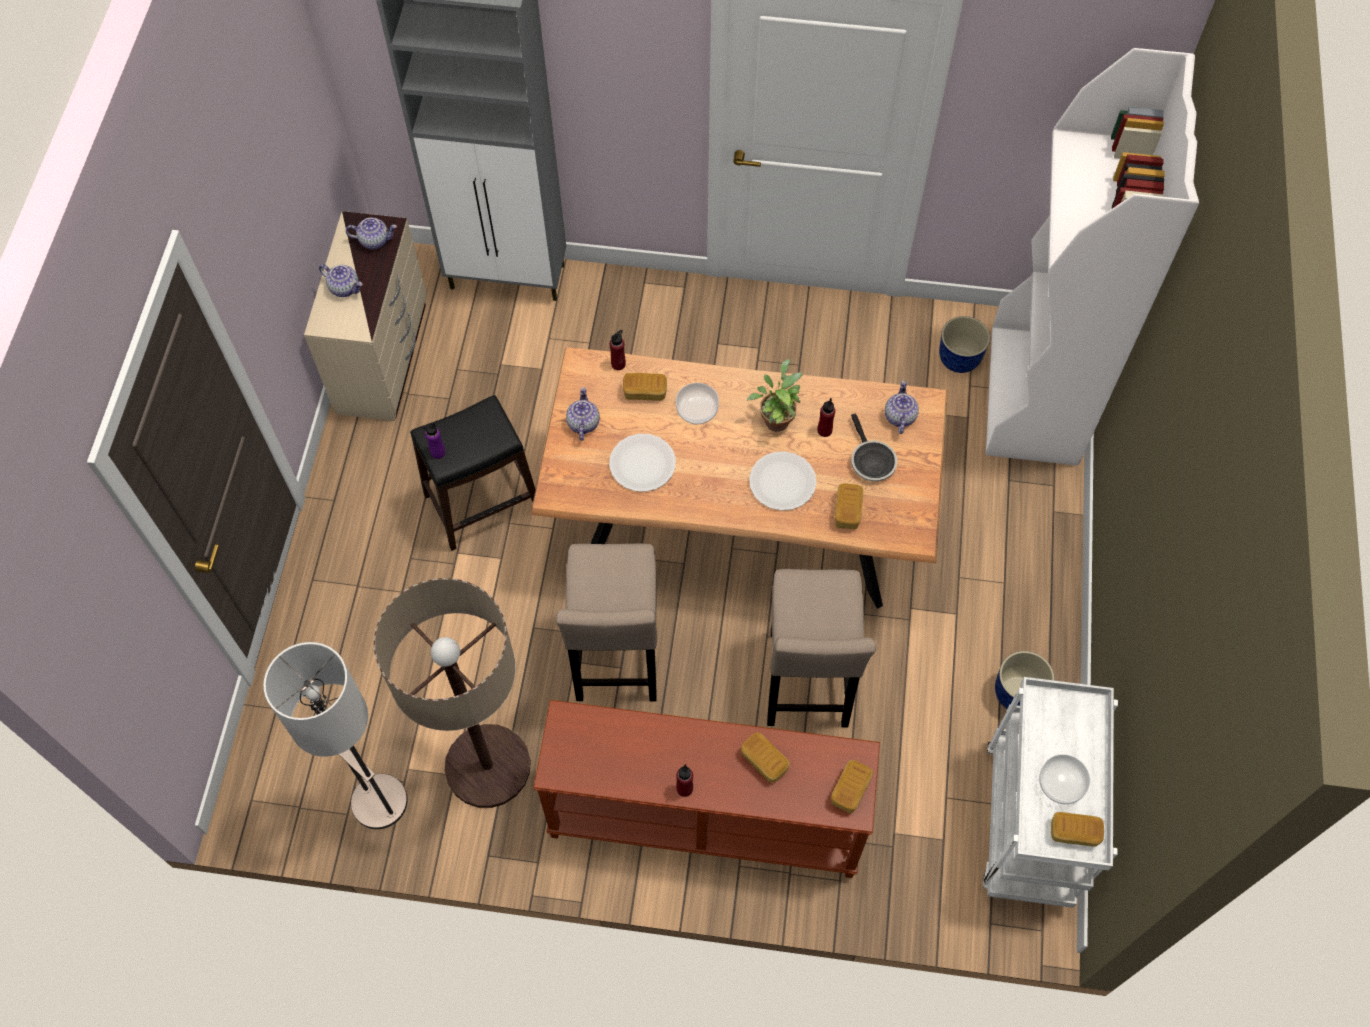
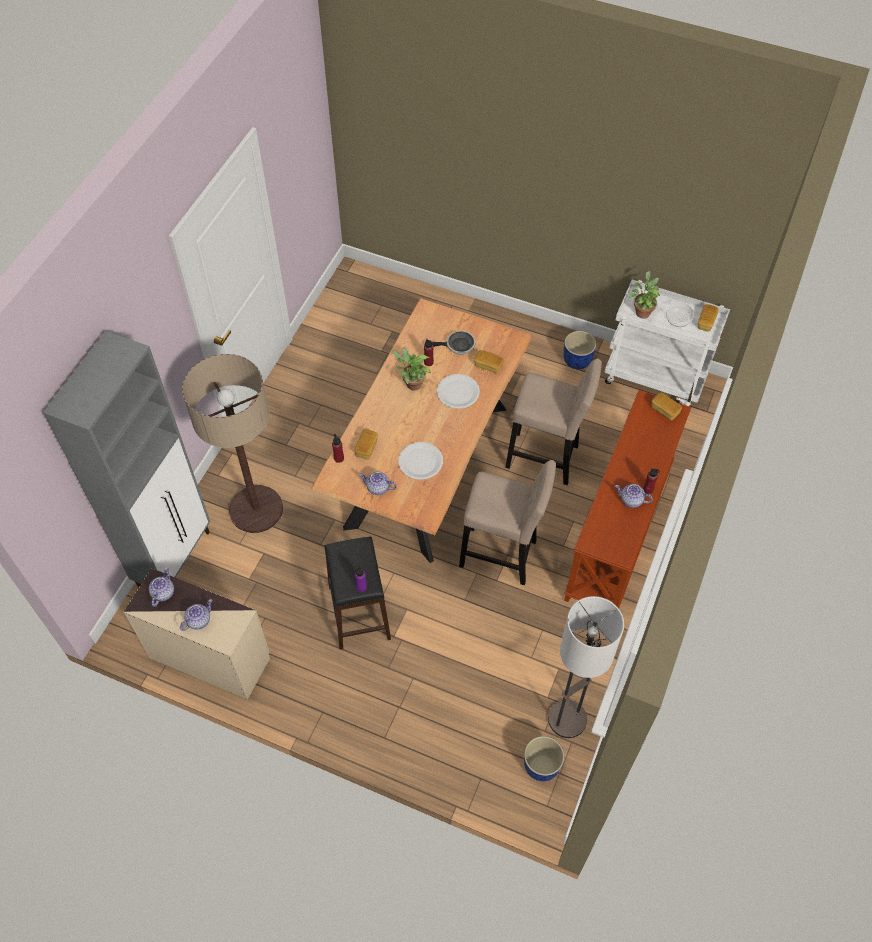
camera: 75 degrees left, 5 degrees down
floor lamp [374,578,531,808] -> floor lamp moved to [182,354,283,533]
bowl [676,383,719,425] -> none
bread [741,732,790,783] -> none
teapot [885,381,919,434] -> teapot moved to [615,484,653,508]
planter [939,316,990,373] -> planter moved to [524,736,564,781]
white bookcase [986,48,1199,466] -> none
none -> potted plant [628,271,660,319]

